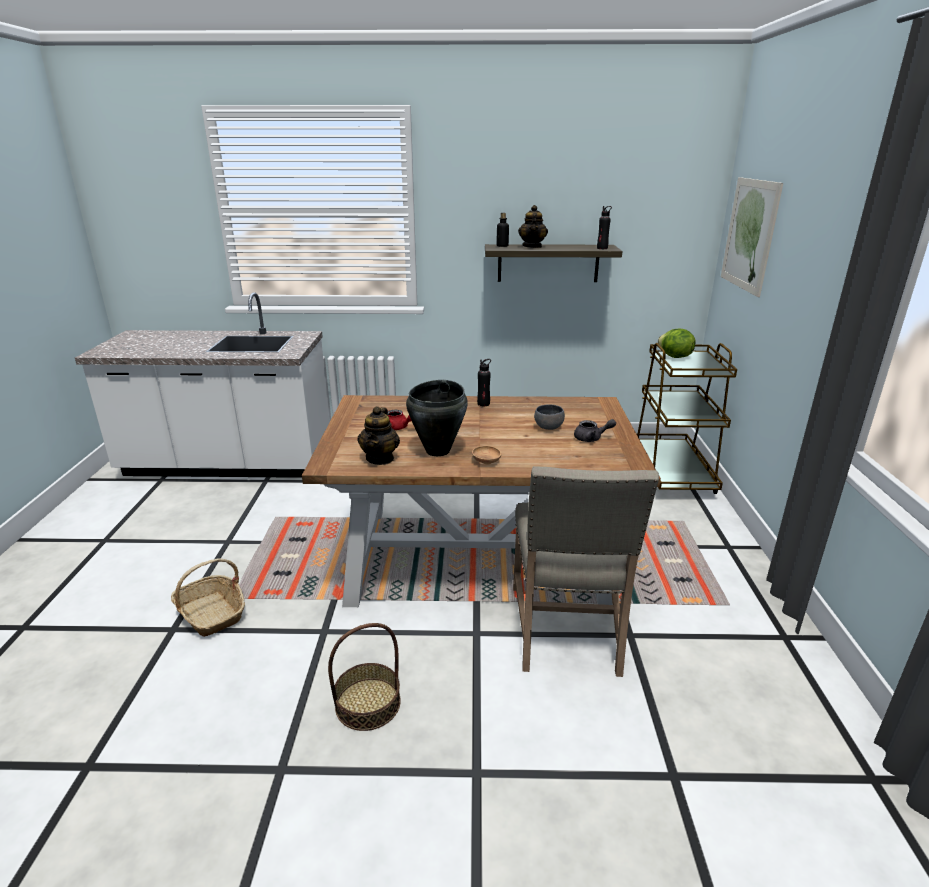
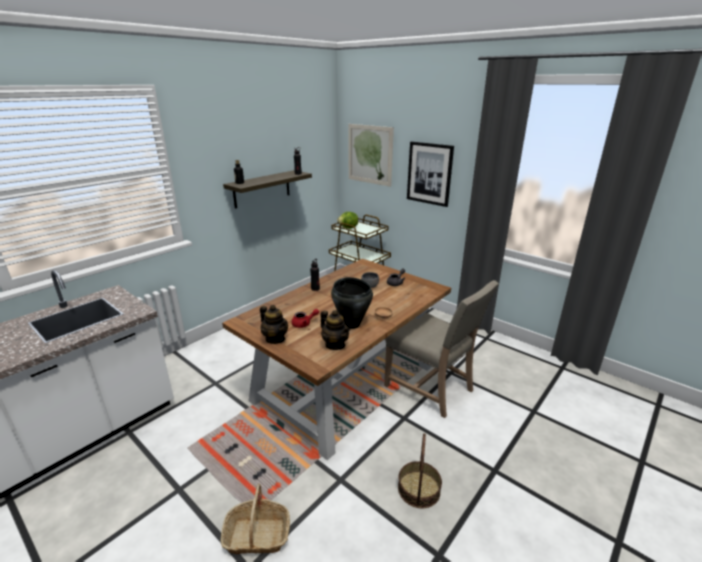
camera: 50 degrees left, 0 degrees up
teapot [518,205,548,248] -> teapot moved to [260,305,288,344]
none -> picture [407,142,454,207]

